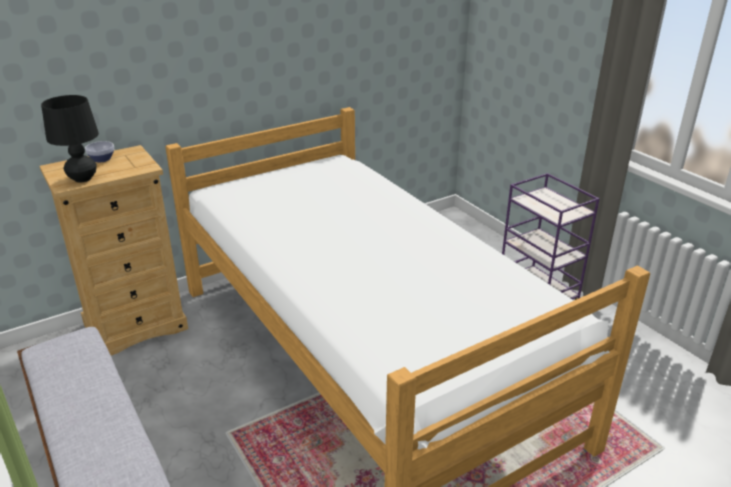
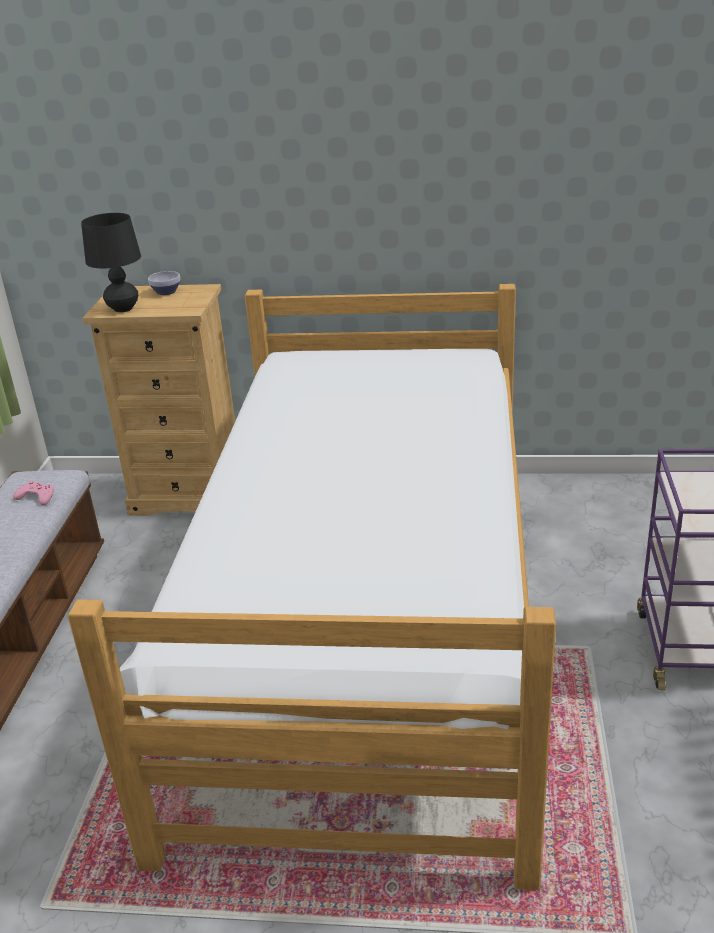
camera: 40 degrees right, 0 degrees up
none -> pink game controller [13,481,54,505]

